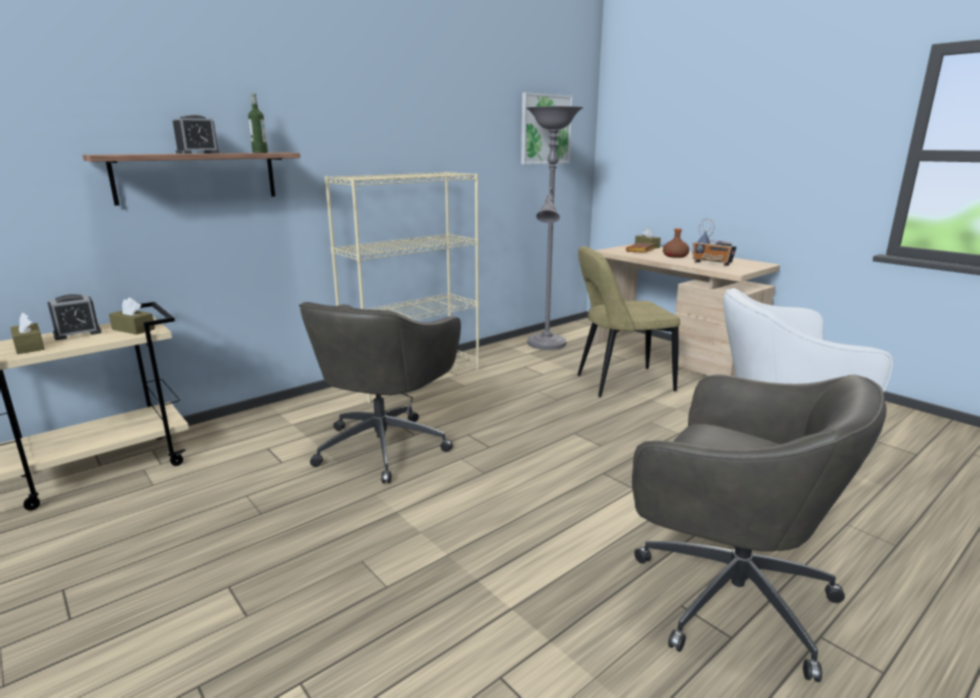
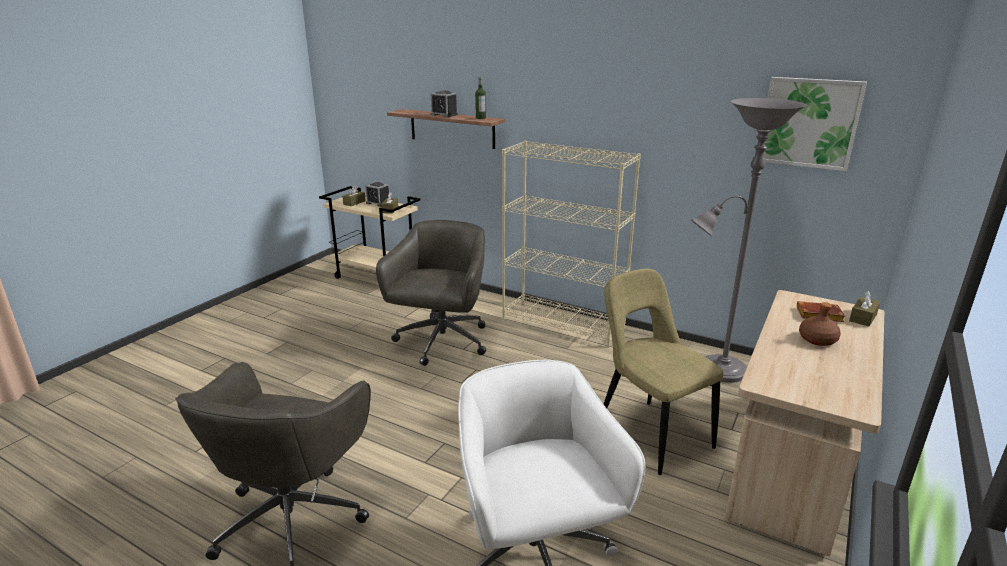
camera: 70 degrees right, 5 degrees up
grey office chair [299,302,461,483] -> grey office chair turned 105 degrees clockwise [376,220,486,366]
radio [692,219,737,266] -> none

